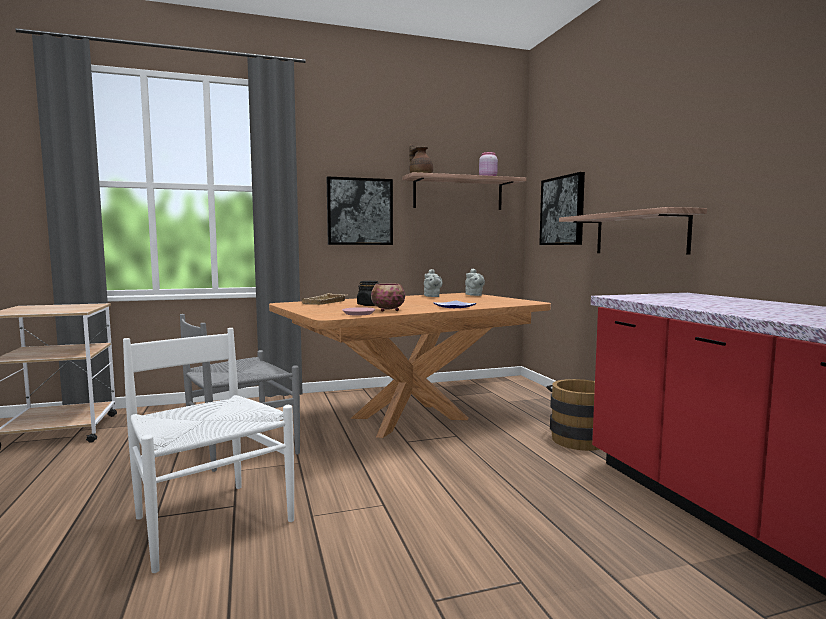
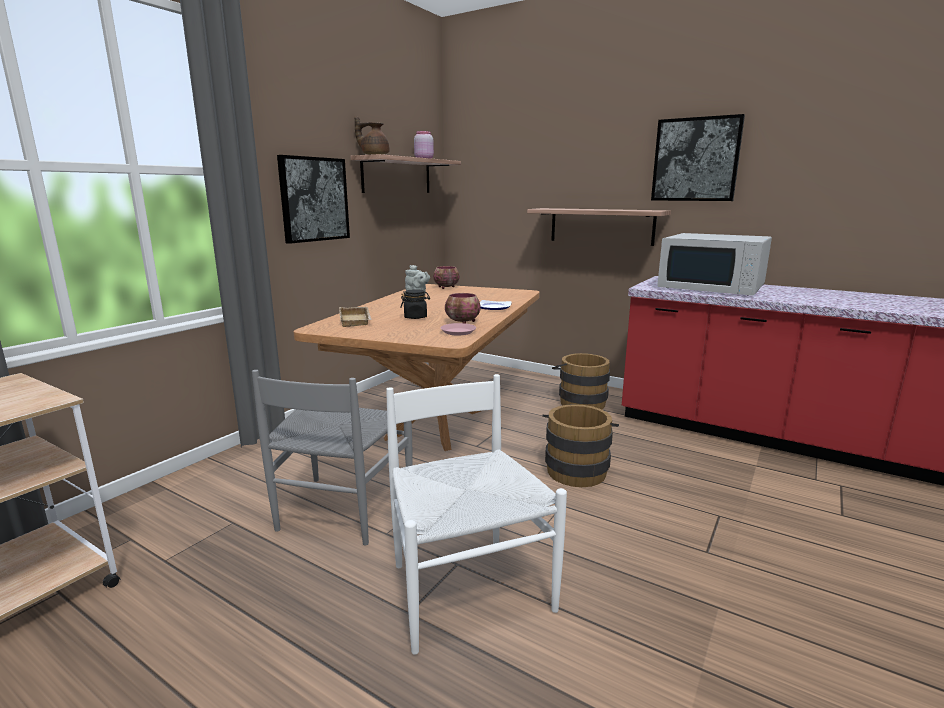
camera: 40 degrees left, 10 degrees up
white chair [123,328,294,573] -> white chair turned 60 degrees clockwise [386,374,567,655]
grey teapot [465,268,485,296] -> bowl [433,266,459,289]
picture [539,172,585,245] -> picture moved to [651,114,745,201]
none -> brown bucket [542,404,619,487]
none -> white microwave [657,233,772,296]

